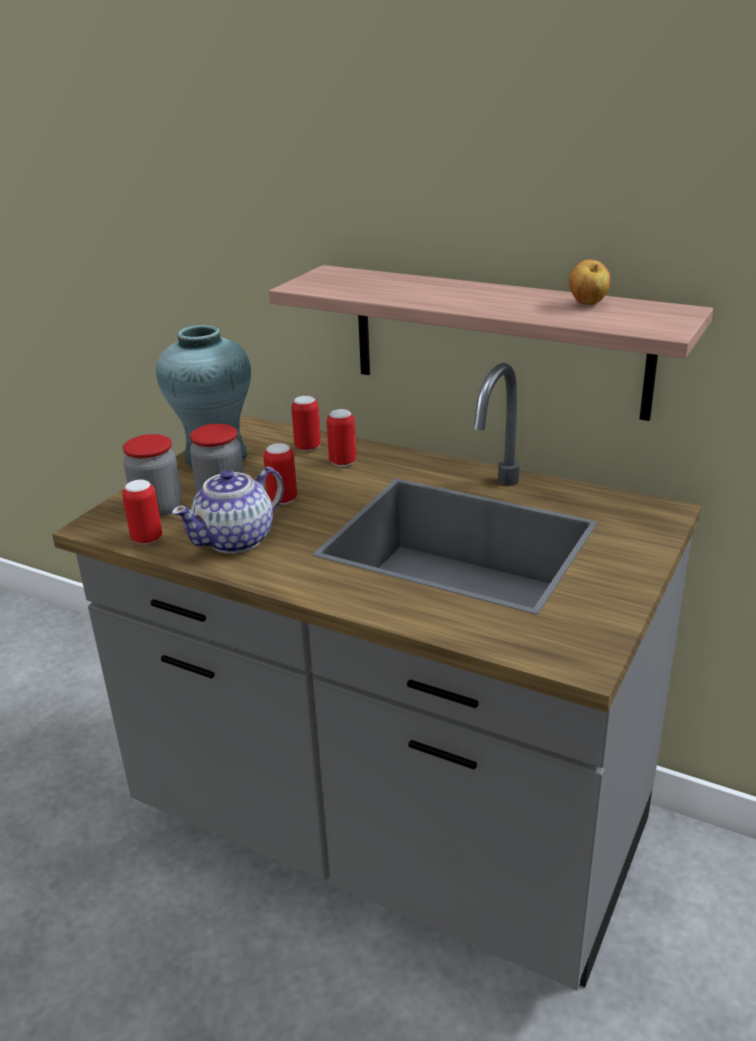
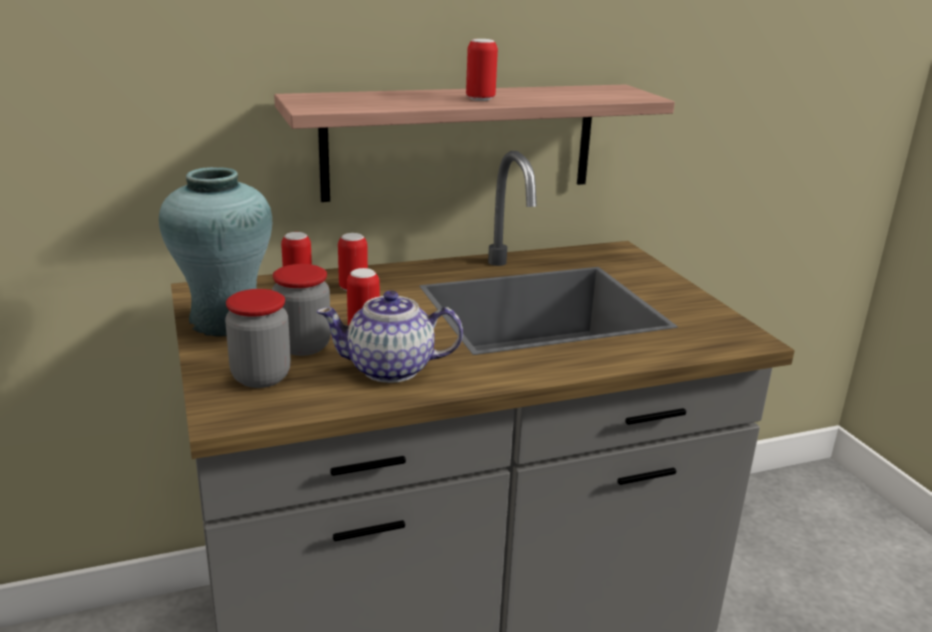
camera: 50 degrees left, 5 degrees down
can [122,480,162,544] -> can moved to [466,39,498,101]
teapot [172,467,284,554] -> teapot turned 90 degrees clockwise [317,290,463,383]
apple [569,259,611,305] -> none

